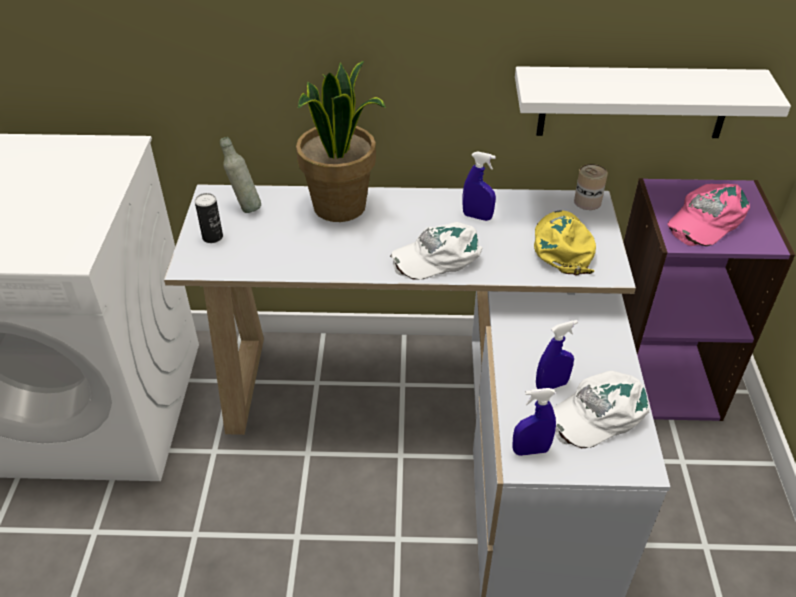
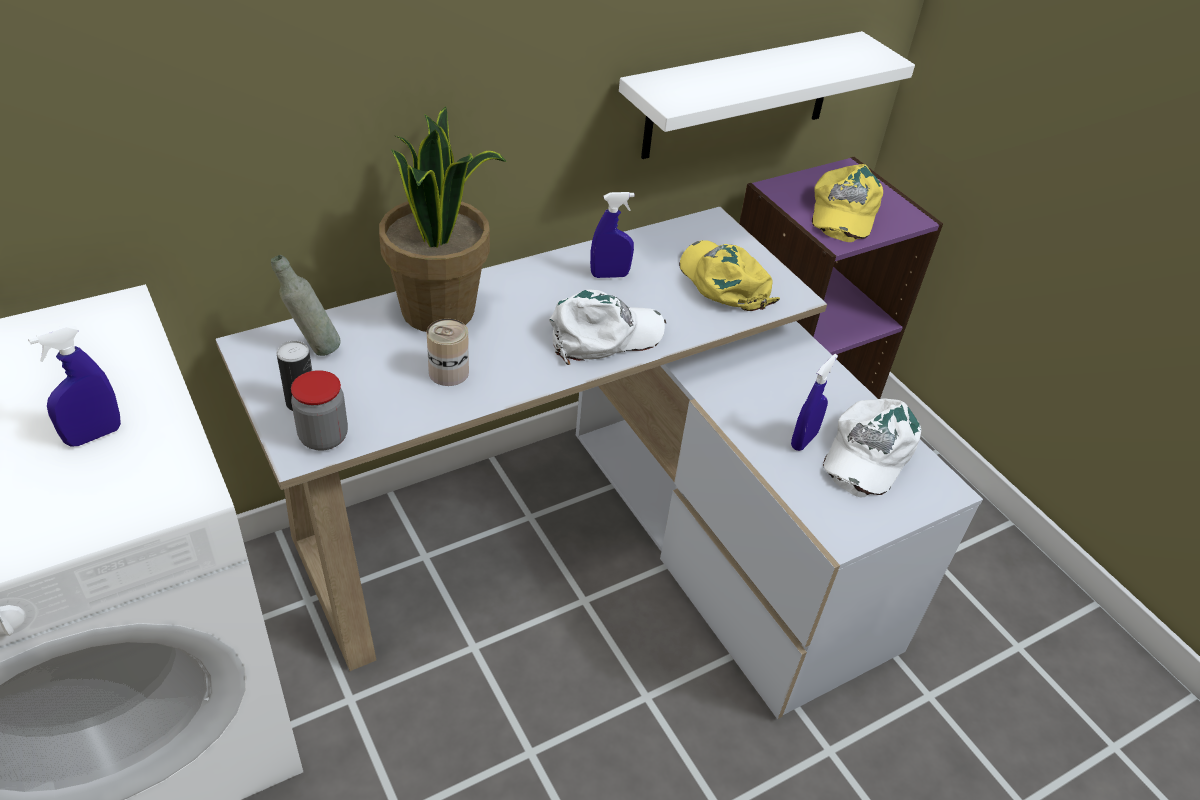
camera: 35 degrees left, 0 degrees up
white cap [390,222,483,280] -> white cap turned 150 degrees counterclockwise [549,290,666,365]
blue spray bottle [512,388,556,456] -> blue spray bottle moved to [28,325,121,447]
can [574,164,608,210] -> can moved to [426,319,469,386]
pink cap [667,184,750,246] -> yellow cap [812,164,883,242]
none -> jar [291,370,348,451]

